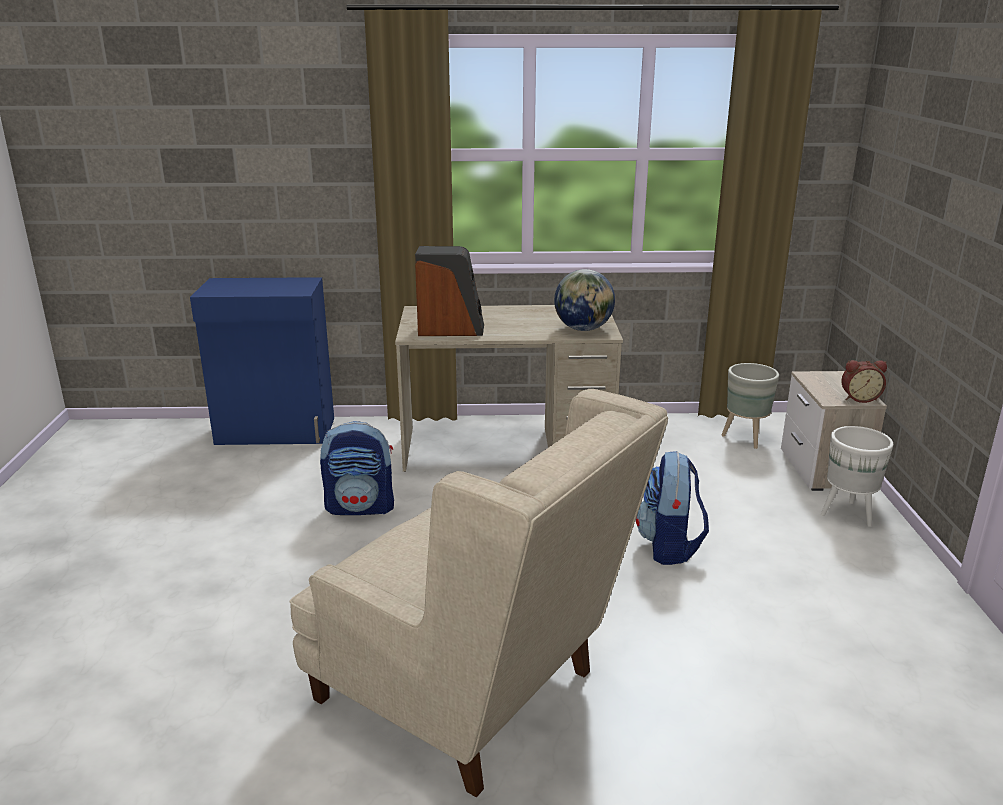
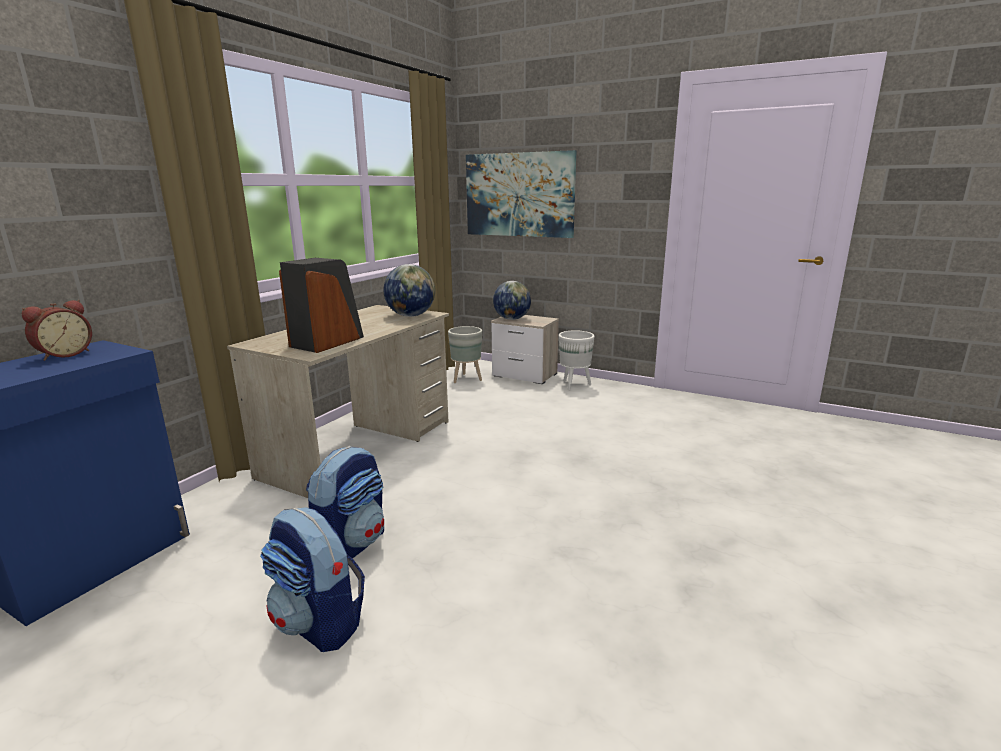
camera: 60 degrees left, 5 degrees down
beige armchair [289,389,668,797] -> none
backpack [636,451,709,565] -> backpack moved to [260,507,365,652]
alarm clock [841,360,887,403] -> alarm clock moved to [22,300,92,361]
none -> picture [466,150,576,238]
none -> globe [493,281,531,320]

